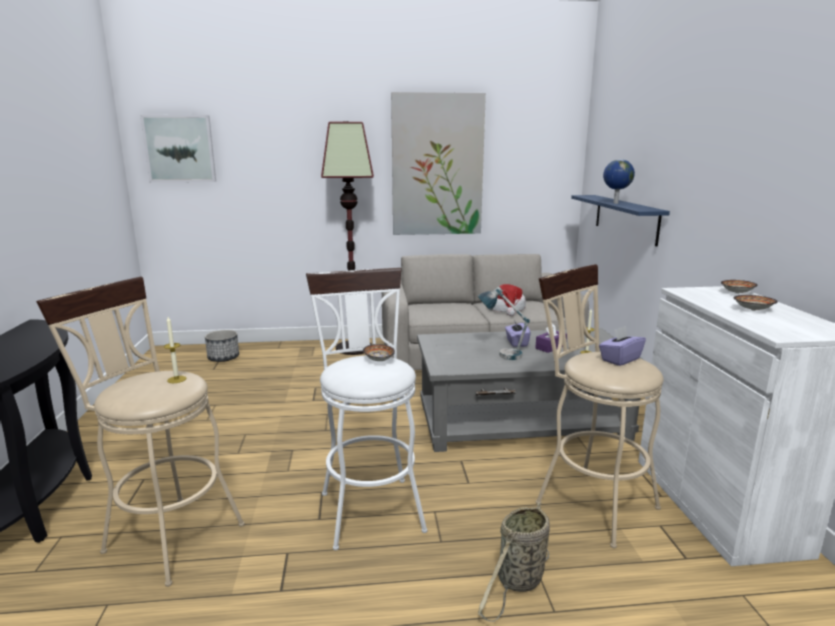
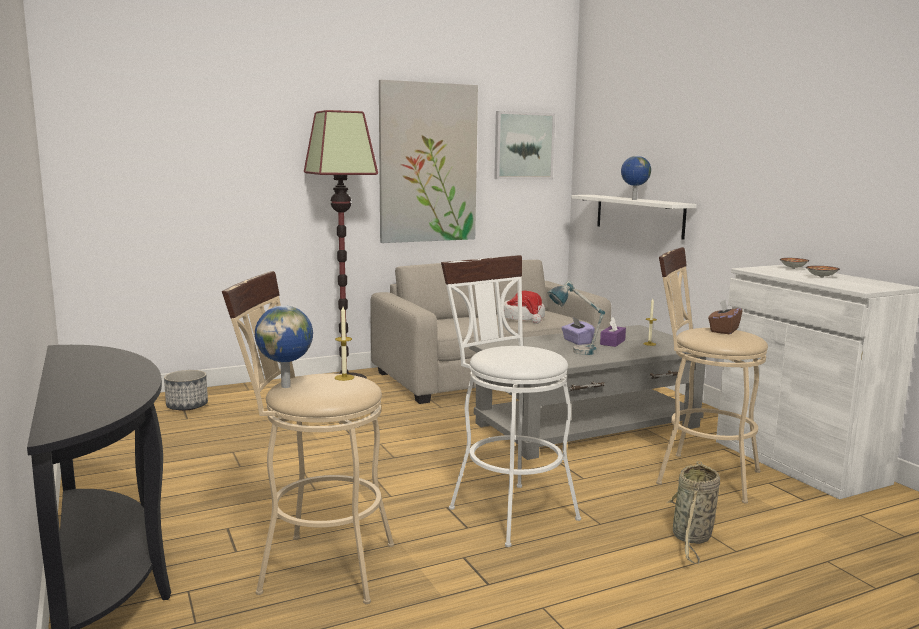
camera: 20 degrees left, 5 degrees down
picture [140,115,216,182] -> picture moved to [494,111,555,179]
bowl [363,344,395,361] -> none
blue shelf [571,195,670,247] -> white shelf [571,195,697,240]
purple tissue box [599,326,646,366] -> brown tissue box [708,300,742,334]
none -> globe [255,305,313,388]

